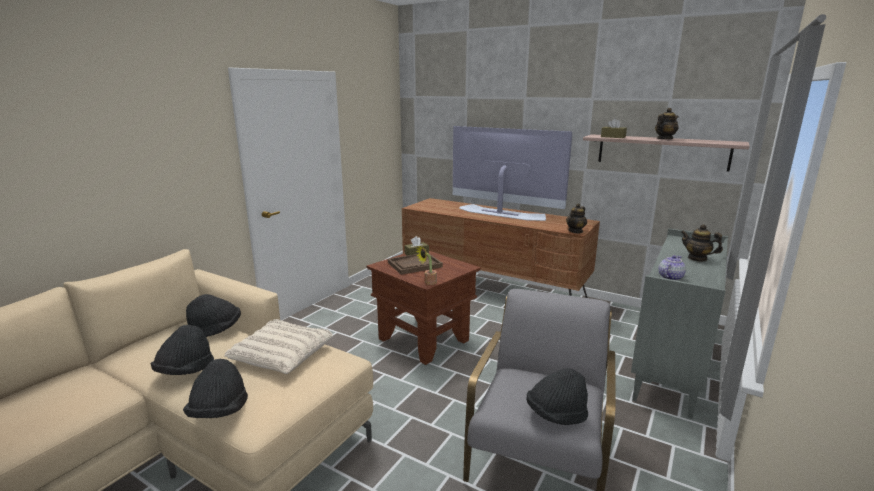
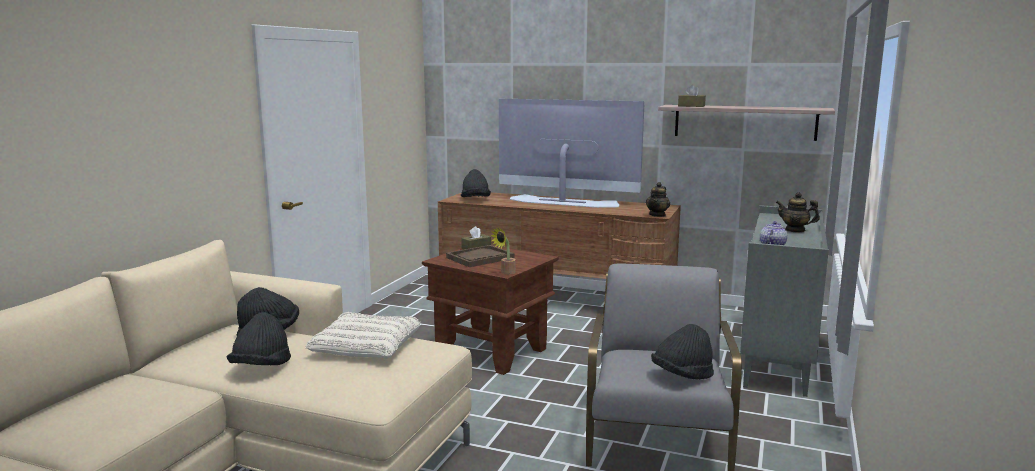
camera: 10 degrees left, 5 degrees down
black hat [183,359,248,418] -> black hat moved to [461,169,491,197]
teapot [655,108,679,139] -> none

